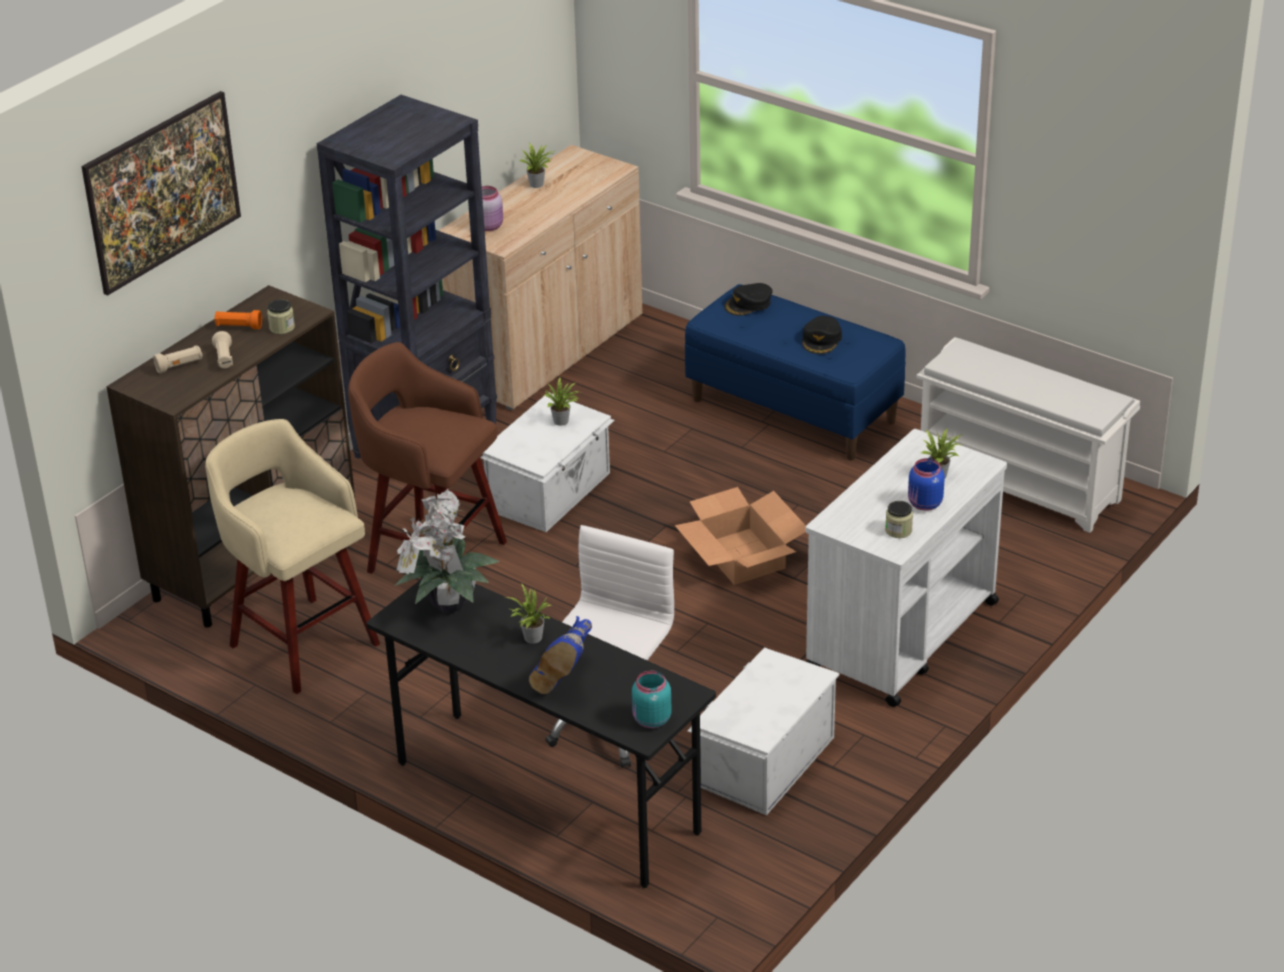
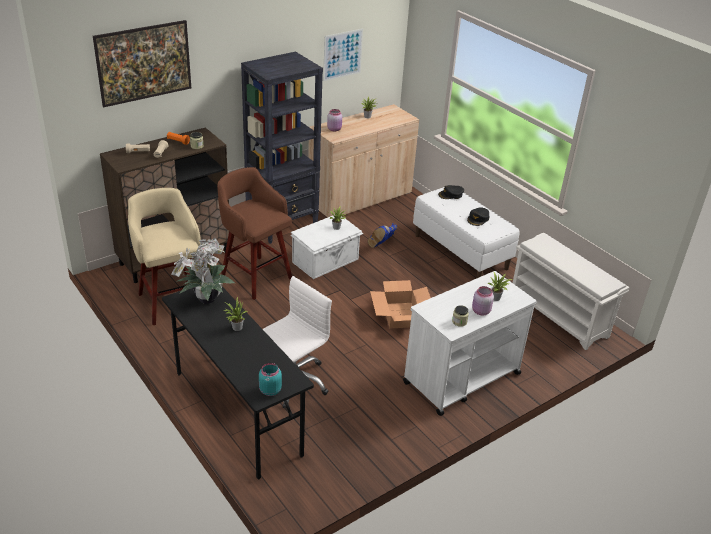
camera: 15 degrees right, 0 degrees up
blue boot [529,616,592,694] -> blue boot moved to [368,223,397,248]
blue bench [685,284,906,460] -> white bench [413,187,519,279]
white storage box [687,647,839,815] -> none
blue jar [908,458,945,511] -> pink jar [472,286,494,315]
none -> picture [323,29,363,81]

